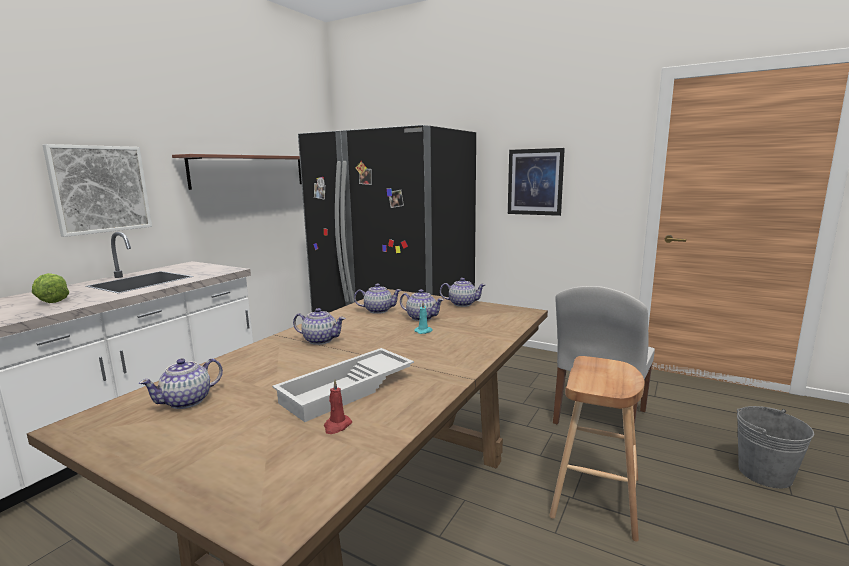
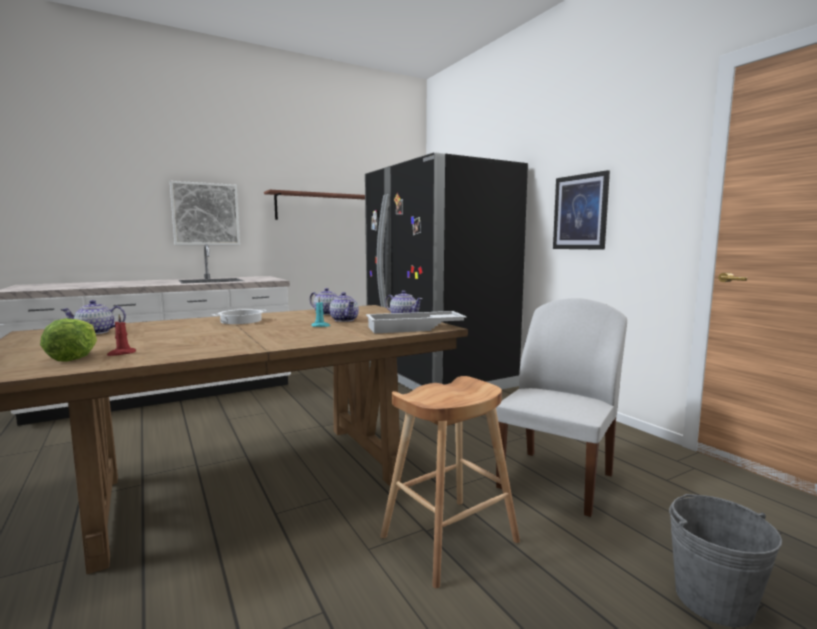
camera: 30 degrees right, 5 degrees down
lettuce [32,273,69,303] -> lettuce moved to [40,318,97,362]
white tray [272,348,414,422] -> white tray moved to [366,311,467,334]
teapot [293,308,346,345] -> cooking pot [212,309,267,324]
white chair [553,286,655,424] -> white chair turned 150 degrees clockwise [496,298,627,517]

